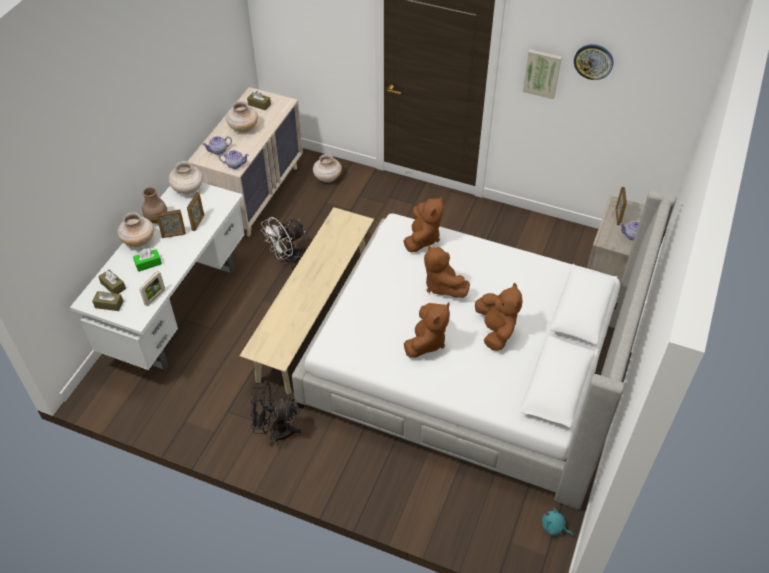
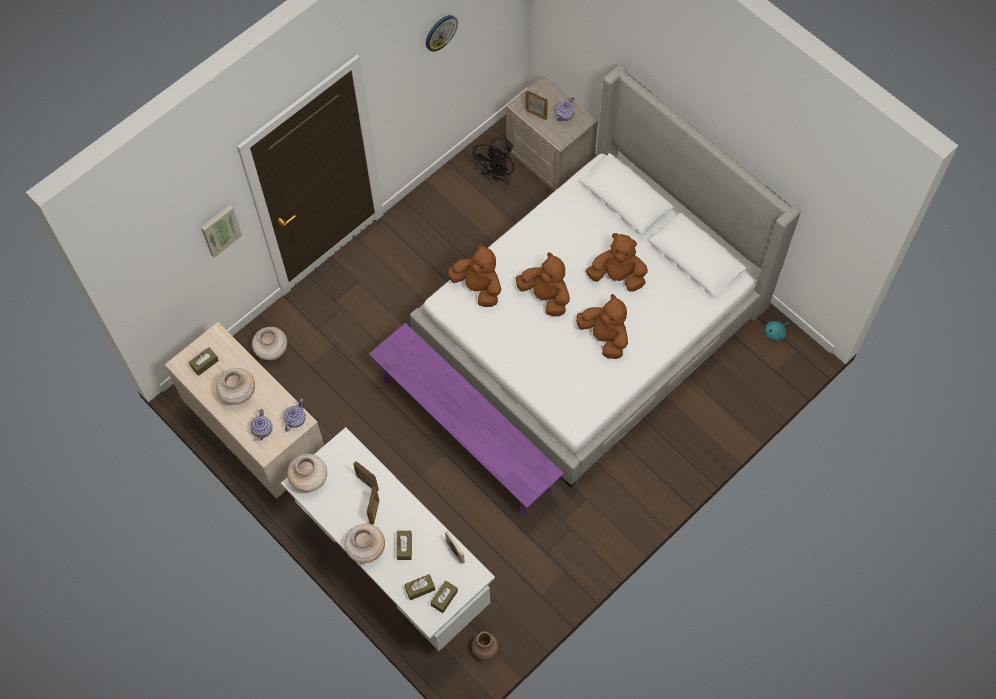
camera: 65 degrees left, 15 degrees up
green tissue box [133,248,162,272] -> brown tissue box [396,531,412,560]
brown vase [142,187,167,224] -> brown vase moved to [472,632,499,660]
beige bench [240,207,374,395] -> purple bench [369,323,564,516]
black fan [250,383,302,446] -> black fan moved to [469,135,514,185]
white fan [261,217,306,269] -> none
brown plush toy [424,244,470,298] -> brown plush toy turned 135 degrees counterclockwise [516,252,570,316]
picture [523,49,562,99] -> picture moved to [201,205,242,258]

